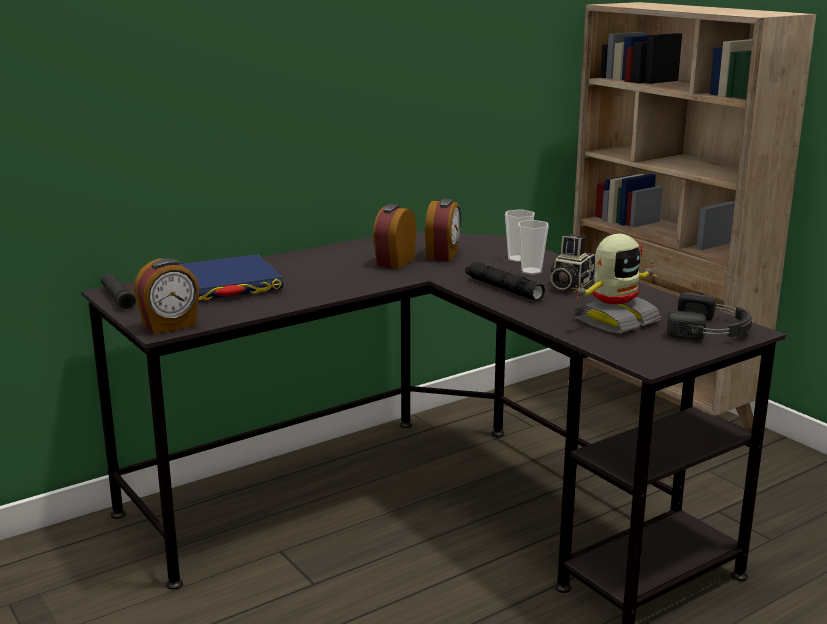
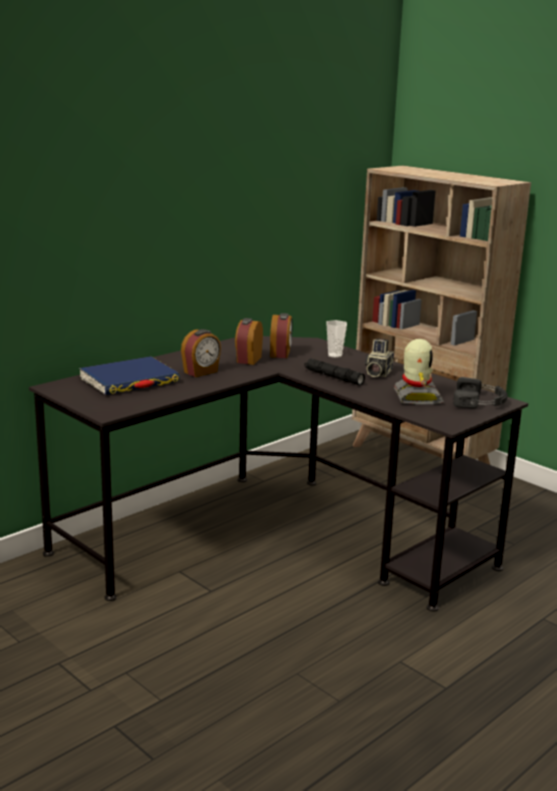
camera: 10 degrees left, 0 degrees up
black flashlight [101,273,136,311] -> none
alarm clock [134,258,200,334] -> alarm clock moved to [181,329,221,377]
cup [518,220,549,275] -> none
toy robot [572,233,661,334] -> toy robot turned 45 degrees counterclockwise [394,339,444,405]

